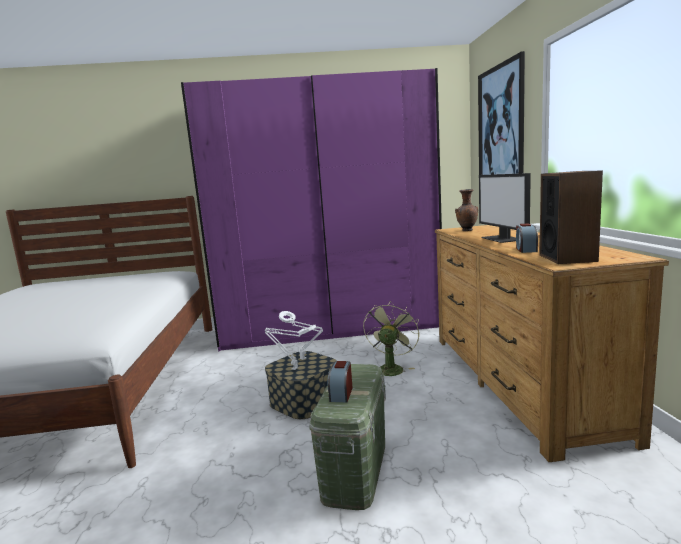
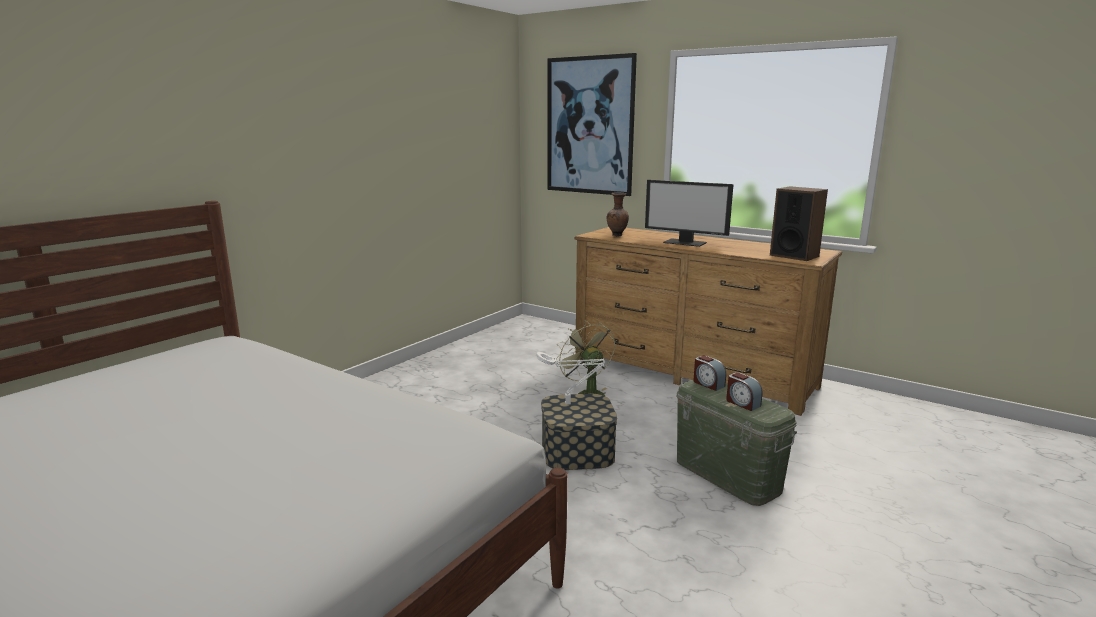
camera: 50 degrees left, 5 degrees up
purple wardrobe [181,68,442,351] -> none
white table lamp [265,325,316,370] -> none
alarm clock [516,223,538,253] -> alarm clock moved to [693,355,726,391]

